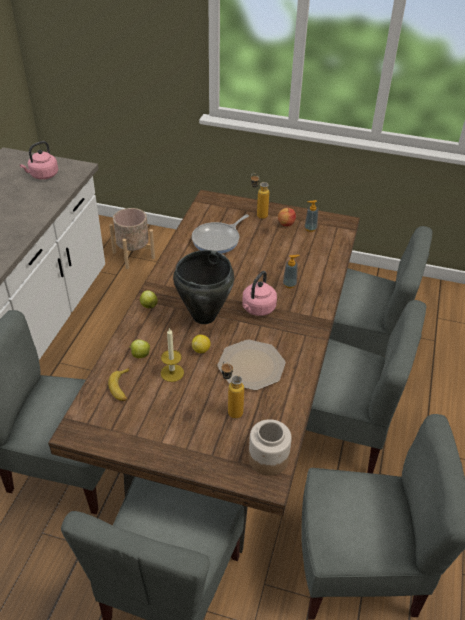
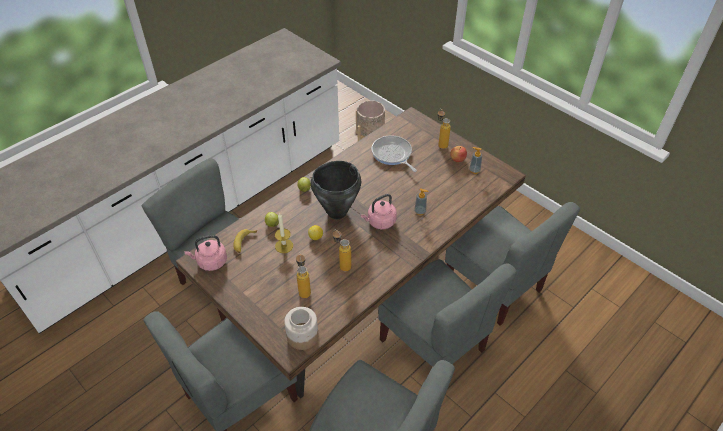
camera: 30 degrees right, 5 degrees up
pink kettle [20,141,58,180] -> pink kettle moved to [184,235,227,271]
frying pan [192,214,249,254] -> frying pan turned 75 degrees clockwise [372,135,417,172]
plate [218,340,286,390] -> bottle [333,230,351,272]

